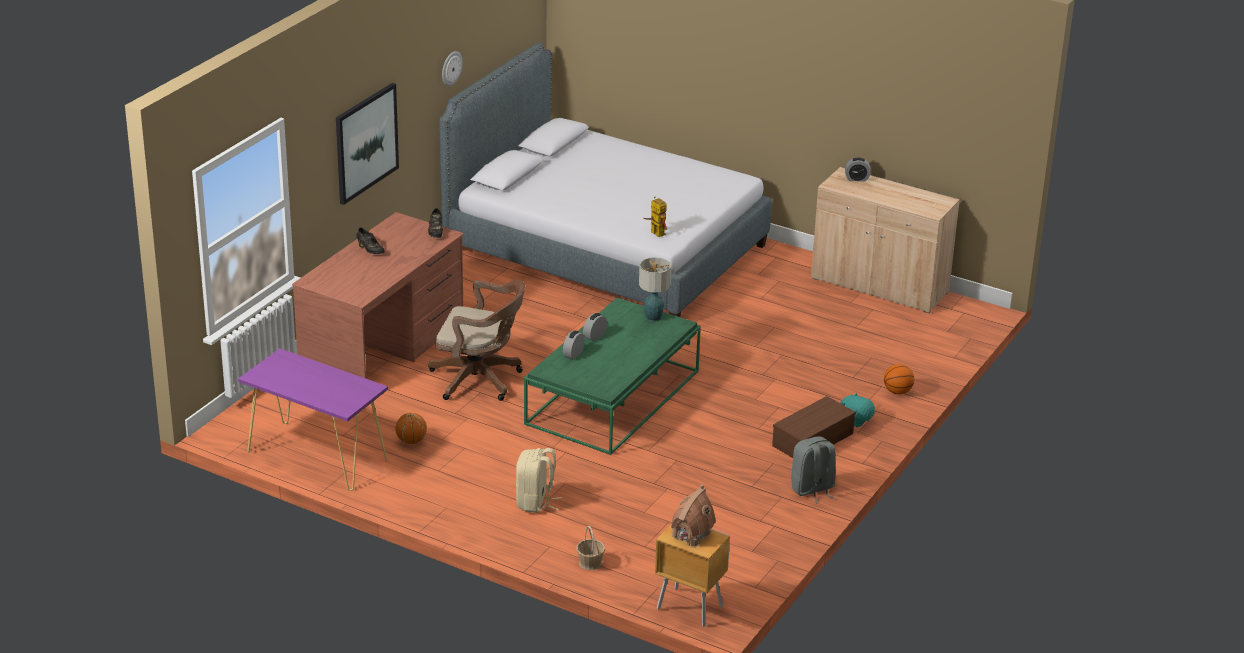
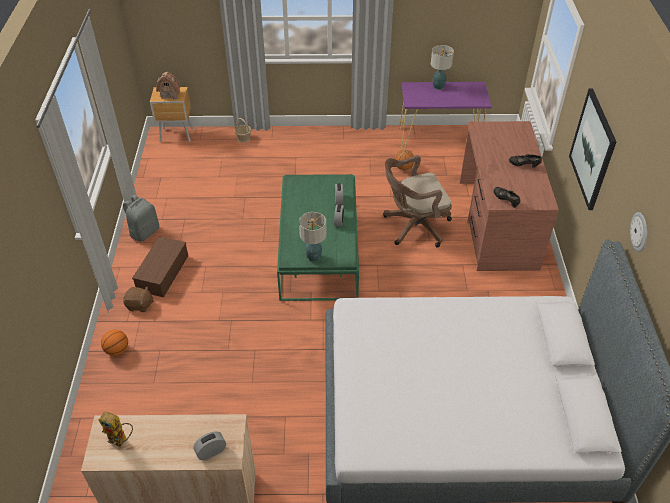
camera: 150 degrees right, 15 degrees up
beige backpack [516,448,562,513] -> none
toy robot [643,196,667,237] -> toy robot moved to [99,411,133,447]
turquoise plush toy [840,393,875,427] -> brown plush toy [123,286,154,312]
none -> table lamp [431,45,454,90]

